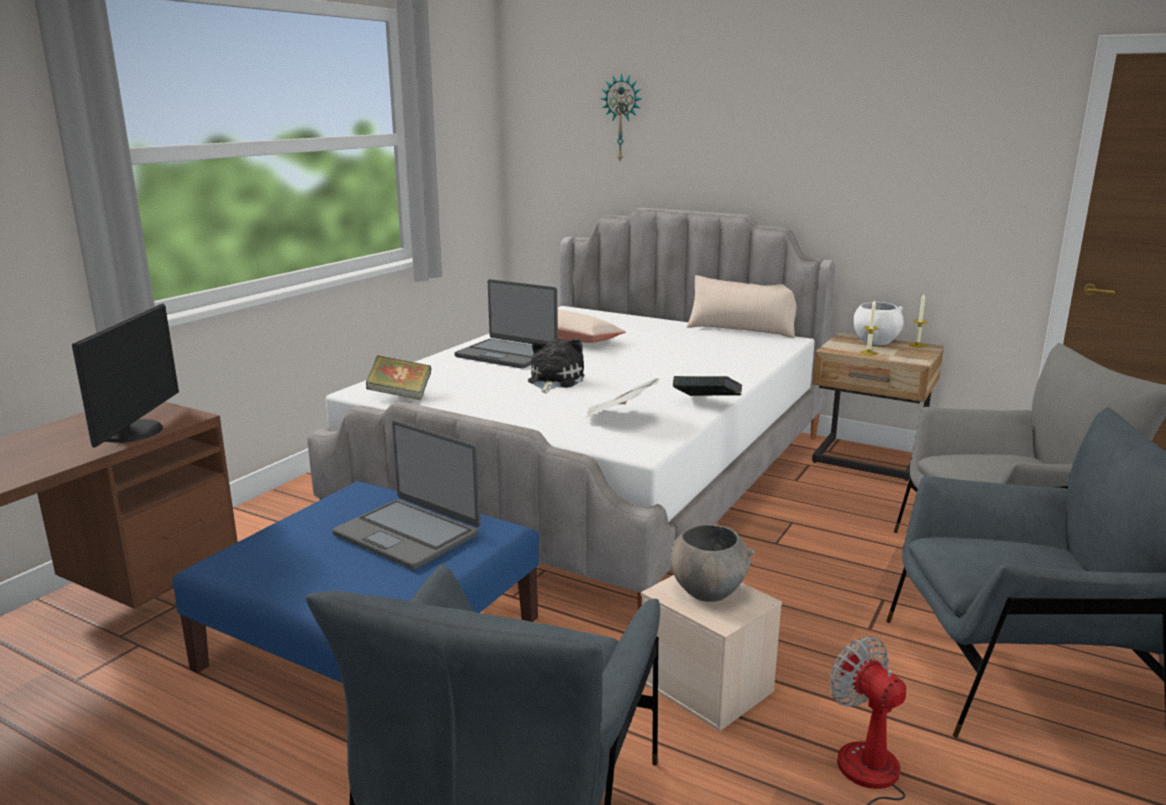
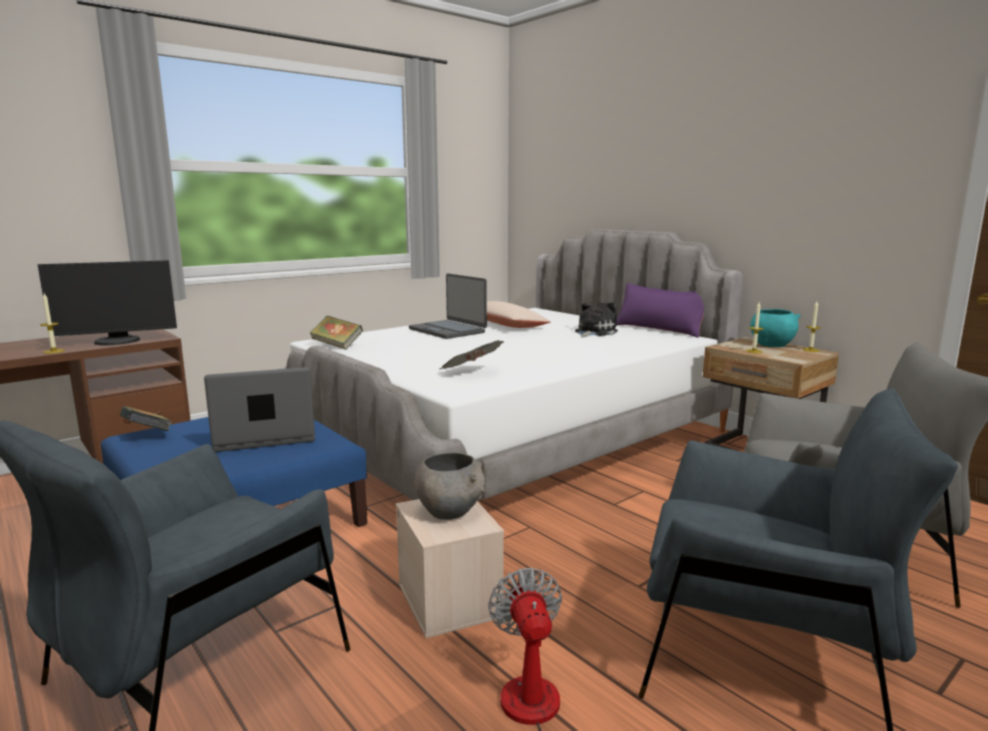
camera: 20 degrees right, 5 degrees down
monitor [72,303,179,447] -> monitor turned 45 degrees clockwise [38,260,177,346]
laptop [332,421,480,570] -> laptop turned 105 degrees clockwise [204,367,315,452]
plush toy [528,338,585,393] -> plush toy moved to [575,302,618,338]
wall clock [600,73,642,161] -> none
book [673,376,742,396] -> book moved to [120,406,173,431]
beige pillow [687,275,797,338] -> purple pillow [616,283,704,338]
white bowl [853,302,904,345] -> turquoise bowl [750,309,801,347]
none -> candle [40,293,65,354]

